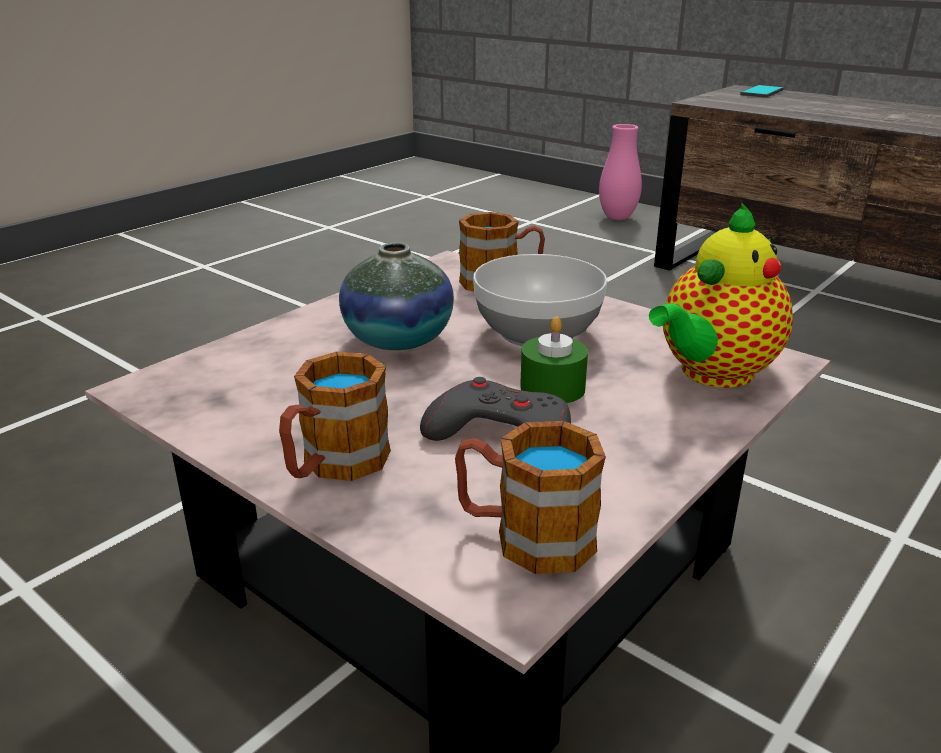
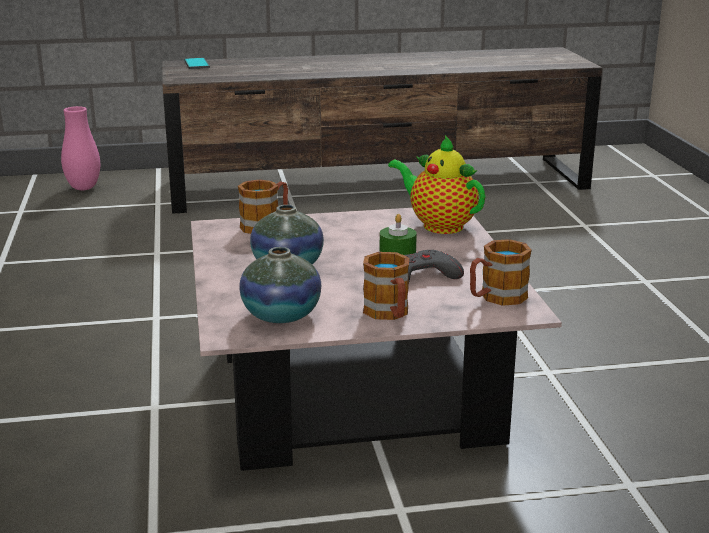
camera: 50 degrees left, 5 degrees down
bowl [473,254,607,346] -> none
teapot [649,202,793,388] -> teapot turned 135 degrees clockwise [388,135,485,234]
none -> vase [239,247,321,323]

